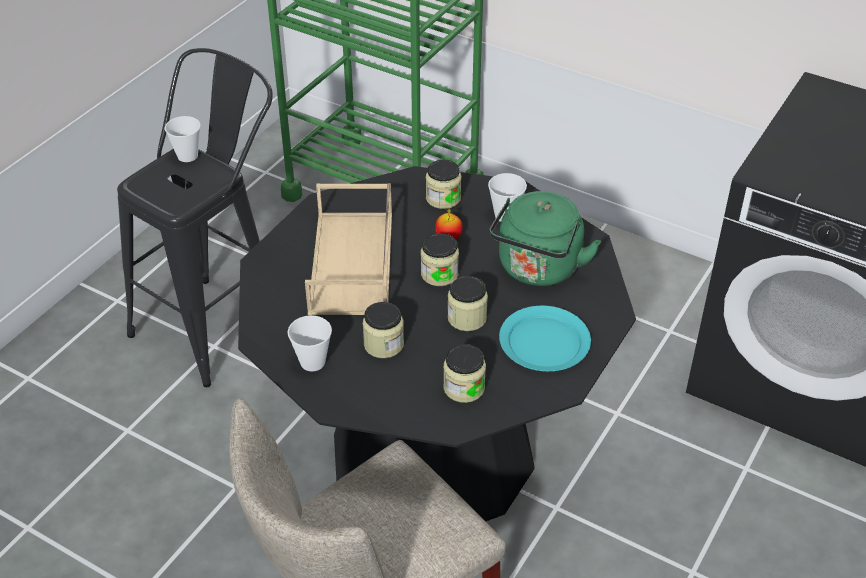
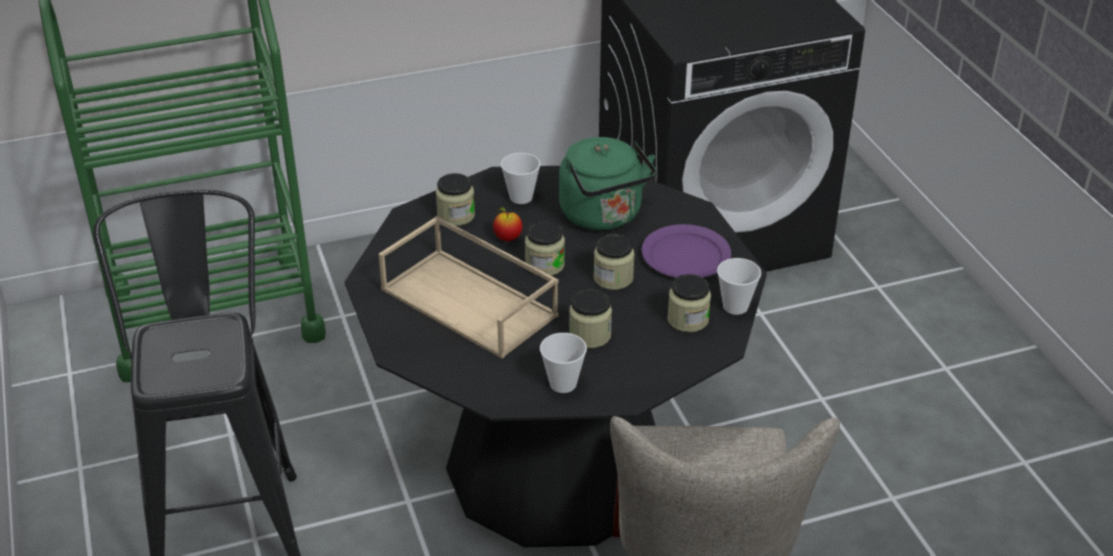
camera: 50 degrees left, 5 degrees down
cup [165,116,201,162] -> cup moved to [717,258,761,315]
turquoise plate [499,306,591,371] -> purple plate [642,224,731,278]

